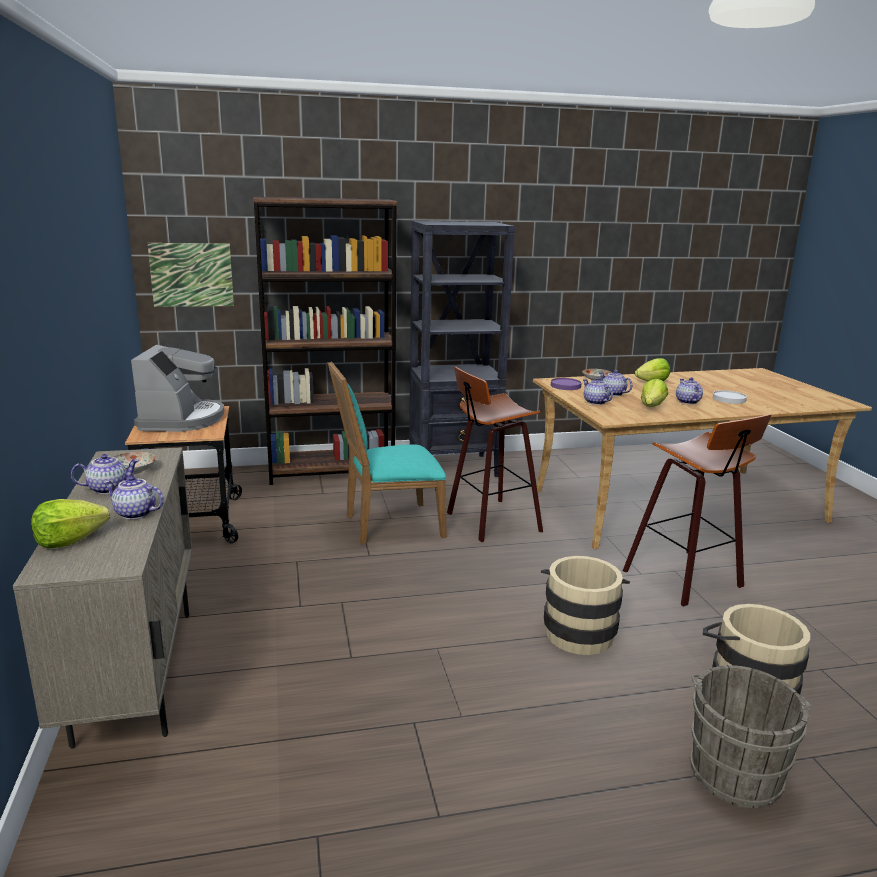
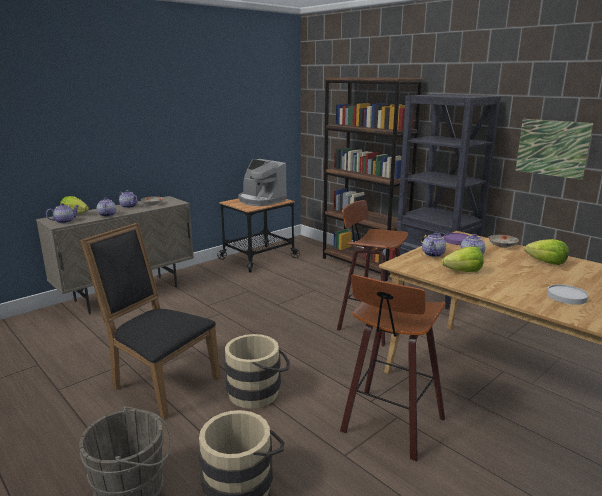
camera: 60 degrees right, 0 degrees up
coffee machine [131,345,224,432] -> coffee machine turned 75 degrees clockwise [238,159,287,206]
picture [148,243,234,307] -> picture moved to [515,119,594,180]
turquoise chair [328,361,447,545] -> none
teapot [676,377,703,404] -> teapot moved to [46,203,79,223]
none -> black chair [80,223,220,420]

